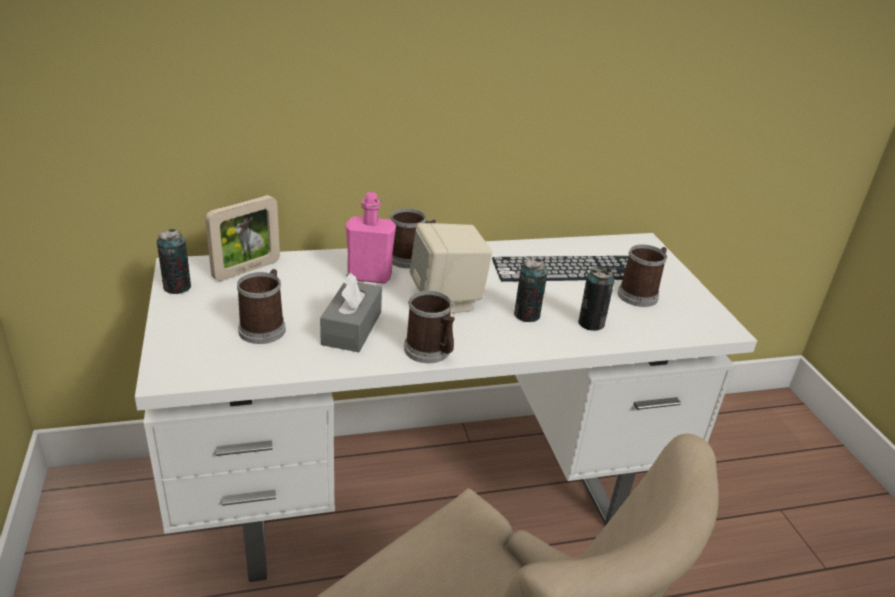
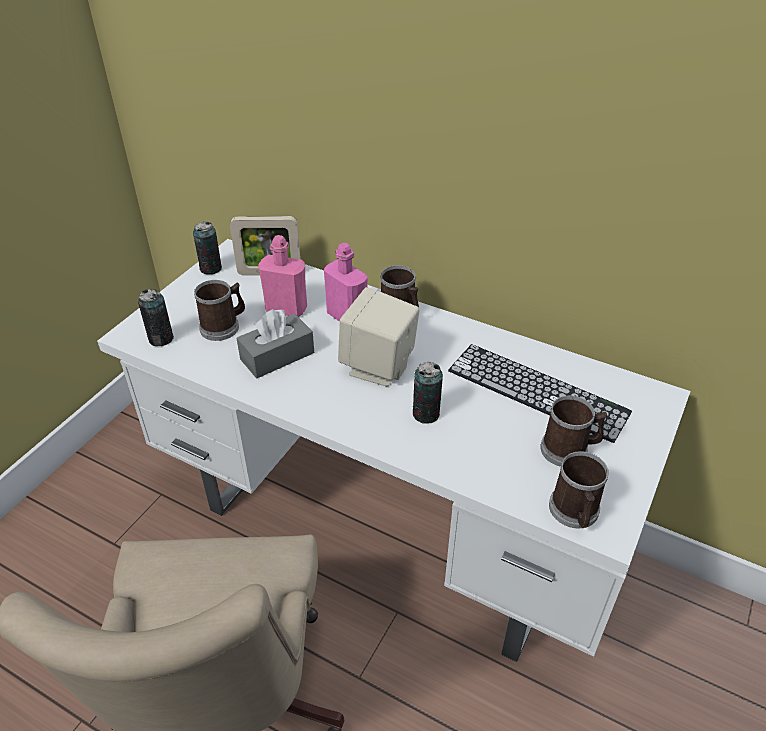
camera: 45 degrees right, 10 degrees up
mug [404,291,454,363] -> mug moved to [549,451,609,529]
can [578,267,615,331] -> can moved to [138,289,174,346]
none -> pink bottle [259,235,307,317]

